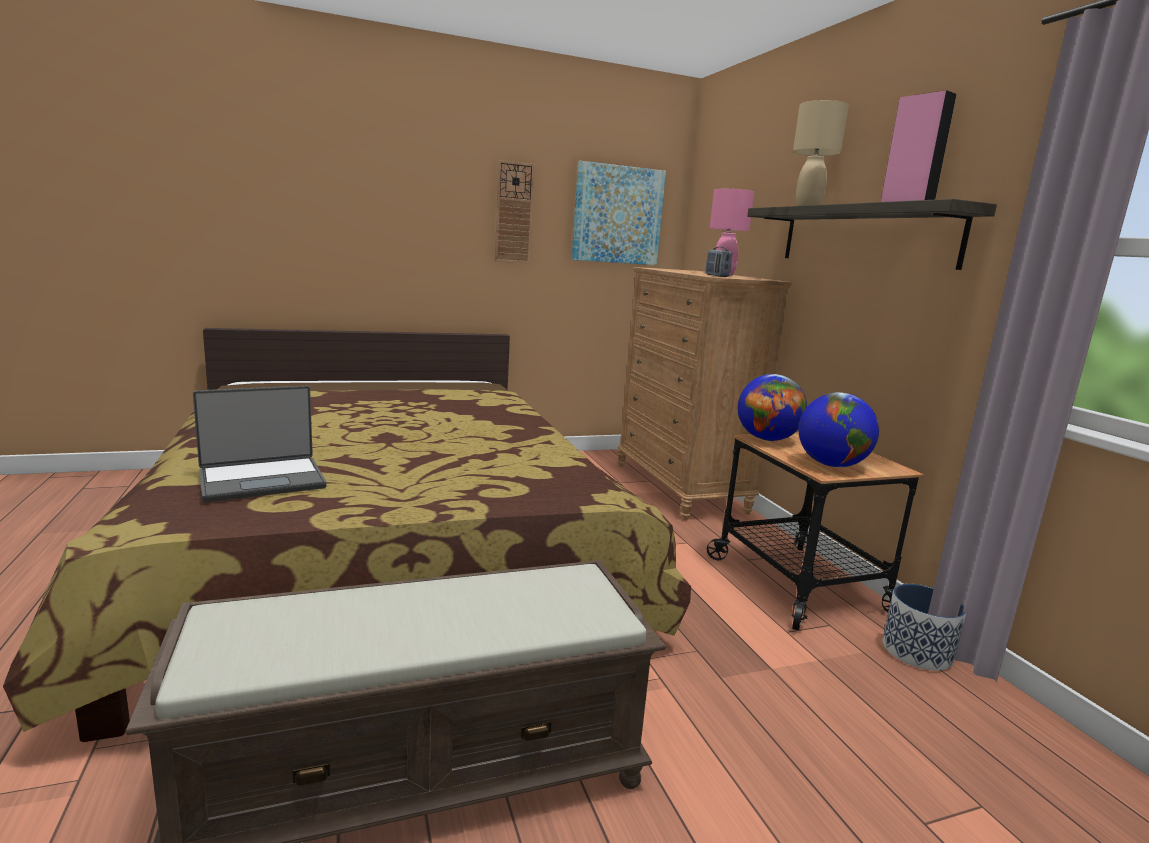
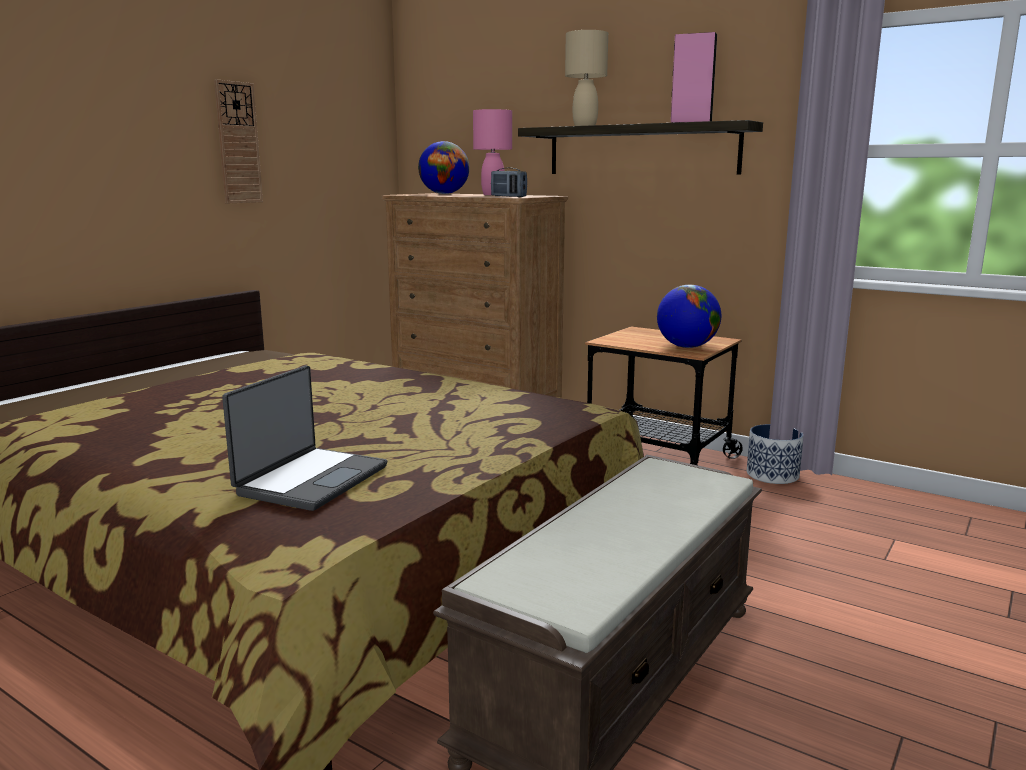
camera: 35 degrees left, 0 degrees up
picture [571,161,666,265] -> none
globe [738,374,807,441] -> globe moved to [418,141,469,194]

